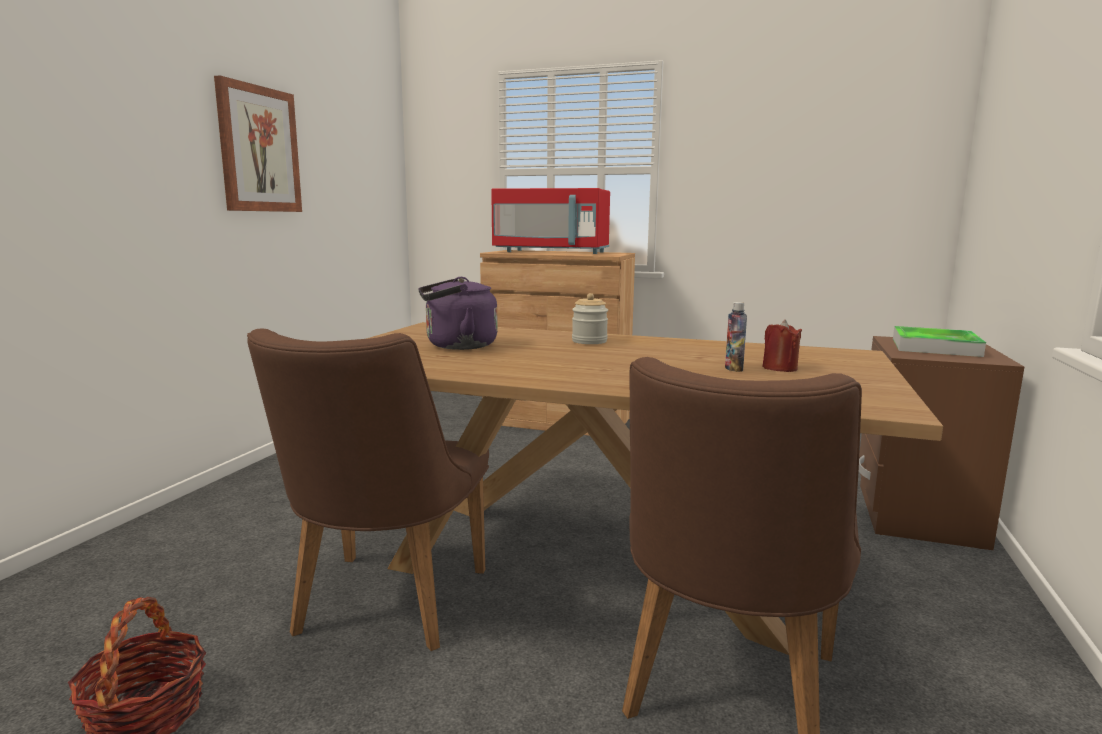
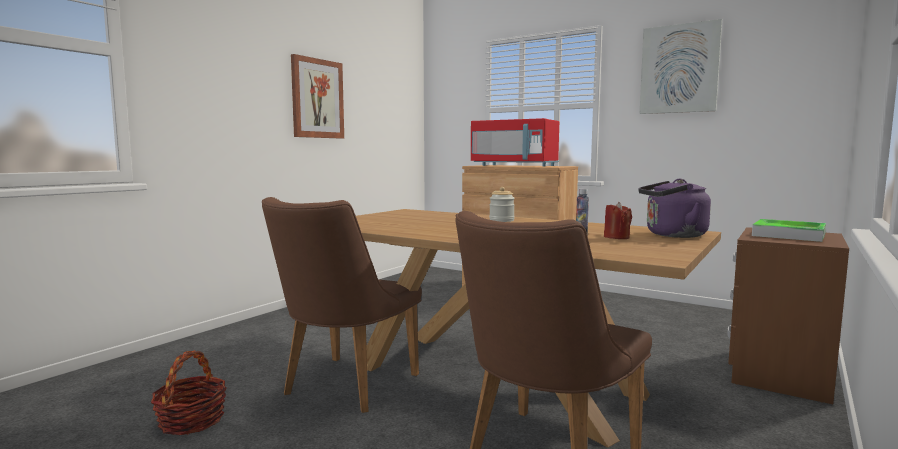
camera: 15 degrees right, 5 degrees down
purple kettle [418,277,498,350] -> purple kettle moved to [638,179,711,238]
none -> picture [640,19,722,114]

